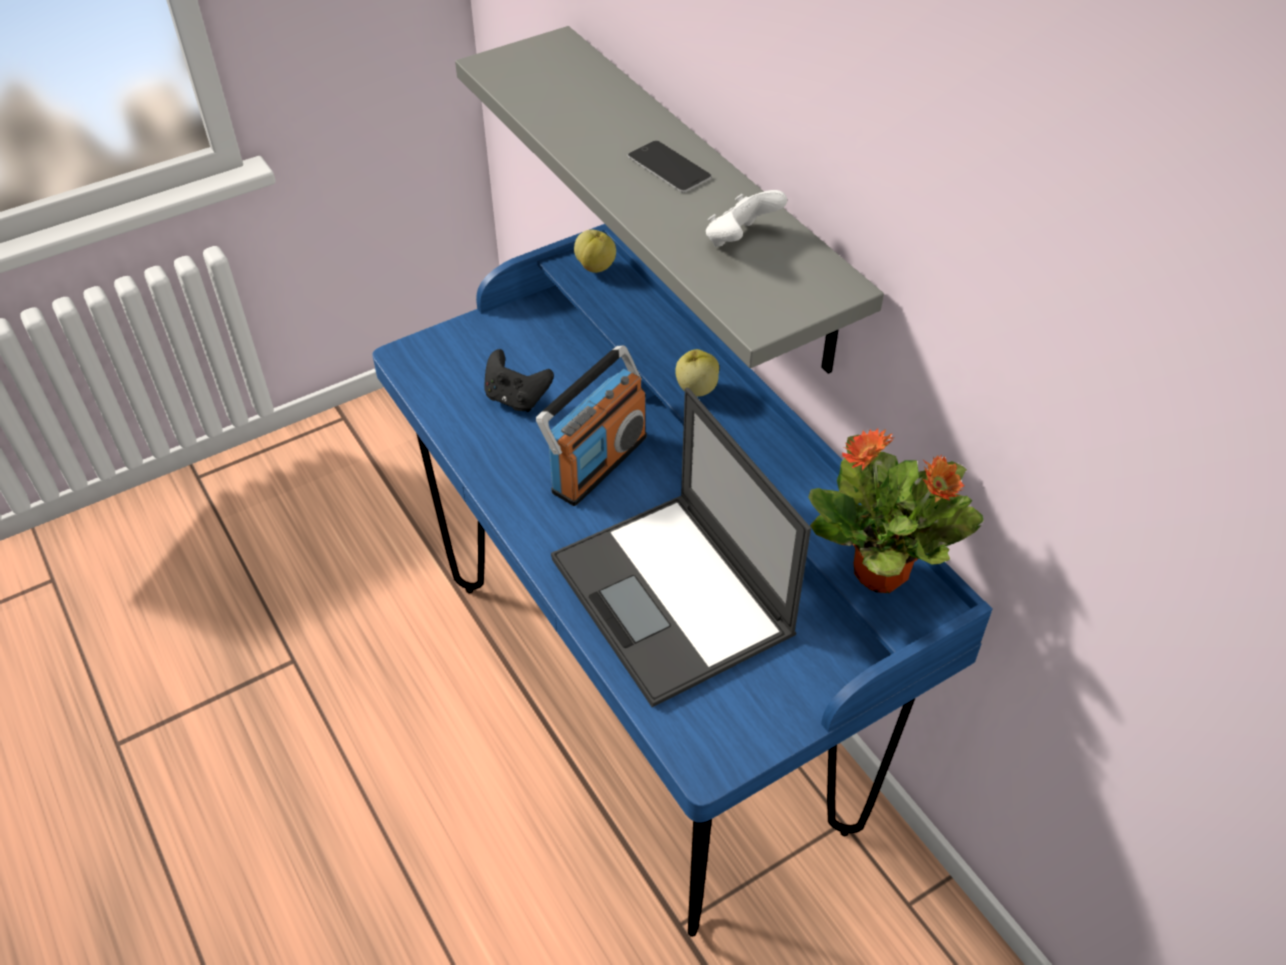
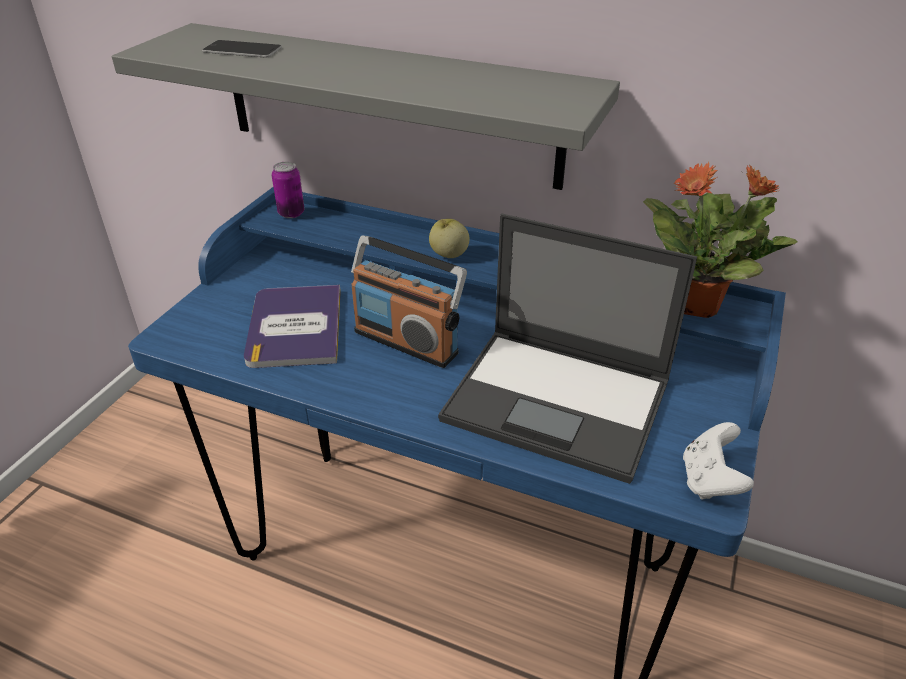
camera: 35 degrees left, 10 degrees down
black game controller [484,349,554,412] -> book [244,285,341,368]
radio [536,345,647,506] -> radio turned 120 degrees clockwise [351,235,467,368]
apple [574,230,616,273] -> can [272,162,304,218]
phone [627,140,712,193] -> phone moved to [202,40,282,58]
white game controller [706,190,787,247] -> white game controller moved to [683,422,754,500]

